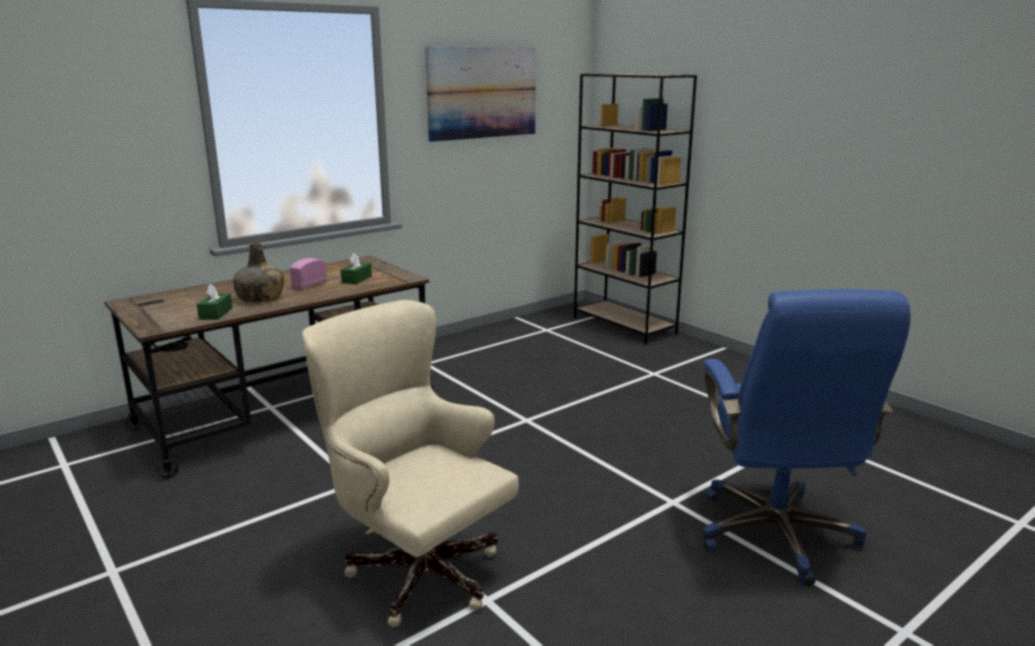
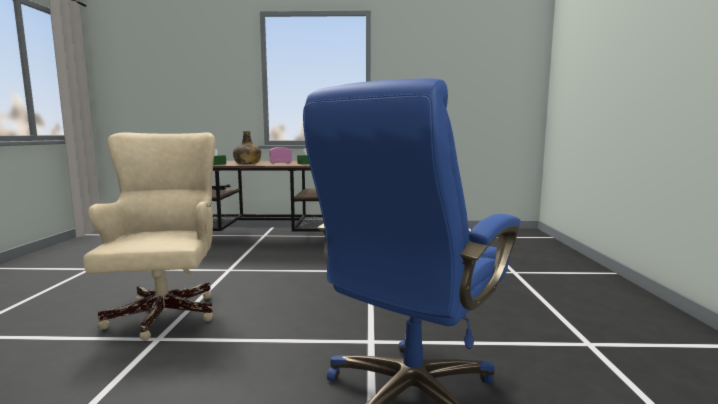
camera: 40 degrees right, 10 degrees down
picture [425,46,536,142] -> none
beige bookcase [574,73,697,345] -> none

